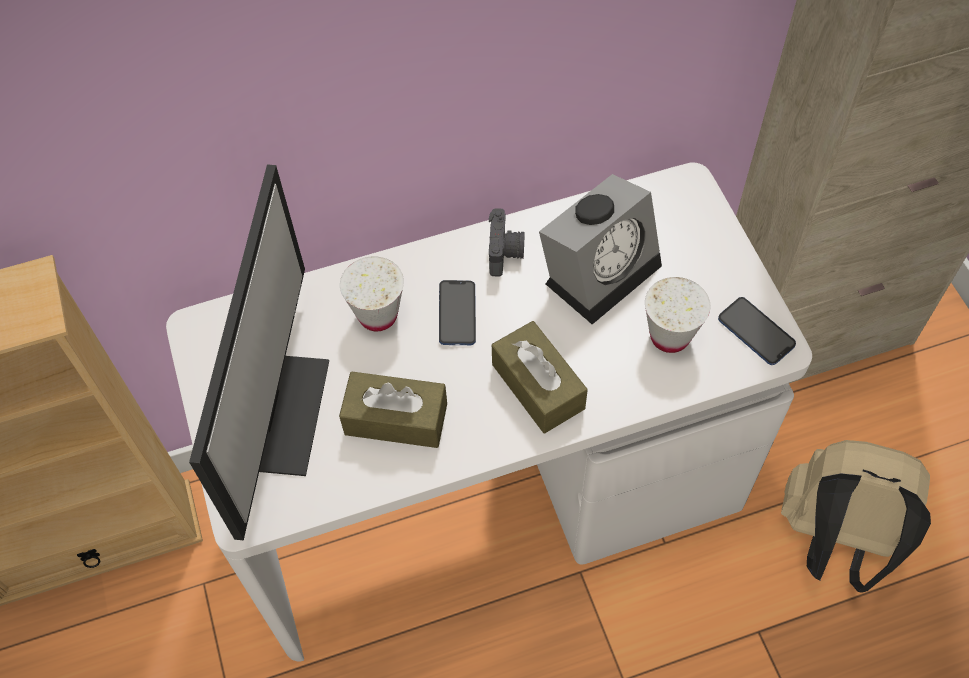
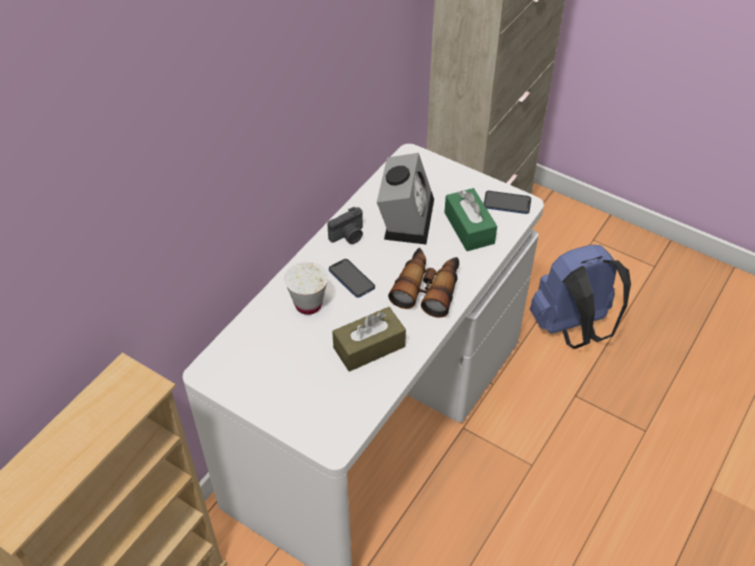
camera: 40 degrees left, 10 degrees down
monitor [189,165,329,541] -> none
camera [489,208,525,277] -> camera turned 90 degrees clockwise [327,207,363,244]
brown tissue box [492,321,588,433] -> binoculars [388,248,459,318]
white cup [645,277,710,353] -> green tissue box [444,188,497,251]
beige backpack [781,440,931,593] -> blue backpack [530,245,631,349]

